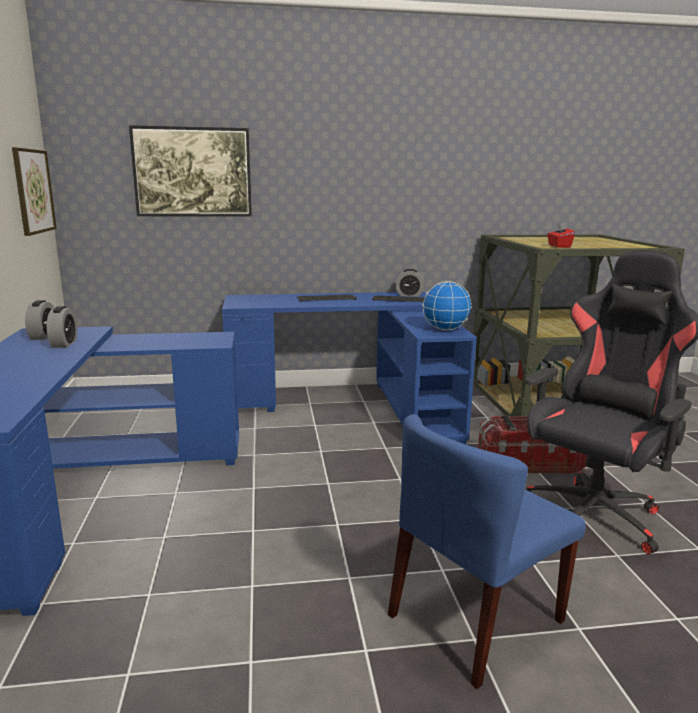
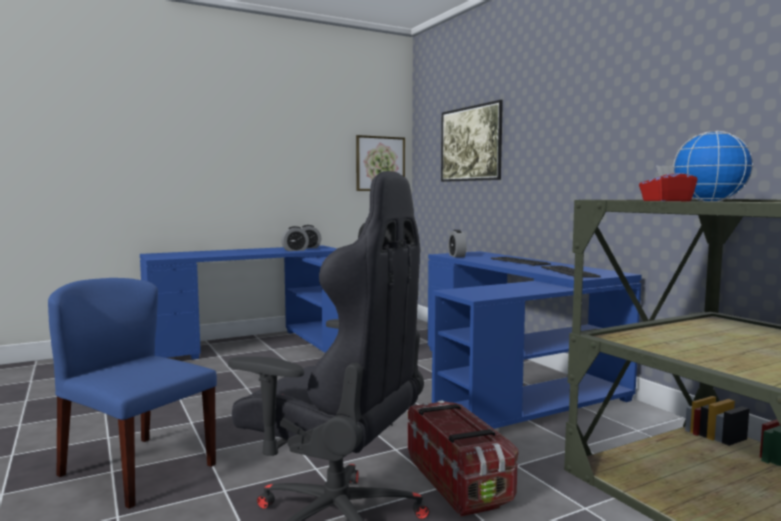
camera: 70 degrees right, 10 degrees down
alarm clock [396,269,424,297] -> alarm clock moved to [448,230,467,257]
globe [423,281,472,330] -> globe moved to [673,131,753,202]

